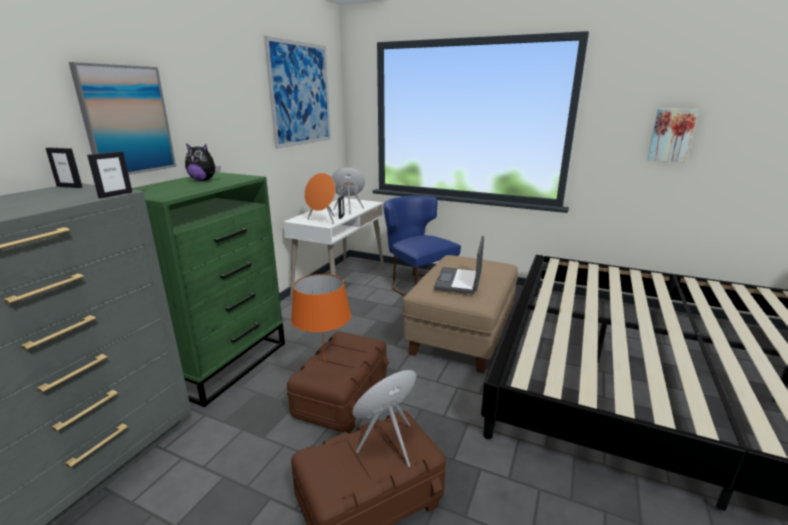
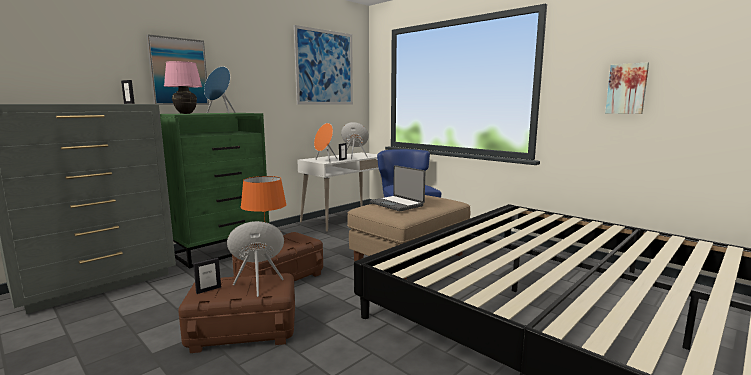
camera: 20 degrees right, 10 degrees down
picture frame [87,151,133,198] -> picture frame moved to [193,258,221,294]
plush toy [185,144,221,181] -> blue speaker [204,66,236,113]
laptop [434,236,484,294] -> laptop turned 75 degrees counterclockwise [370,165,425,211]
none -> pink table lamp [164,61,202,114]

